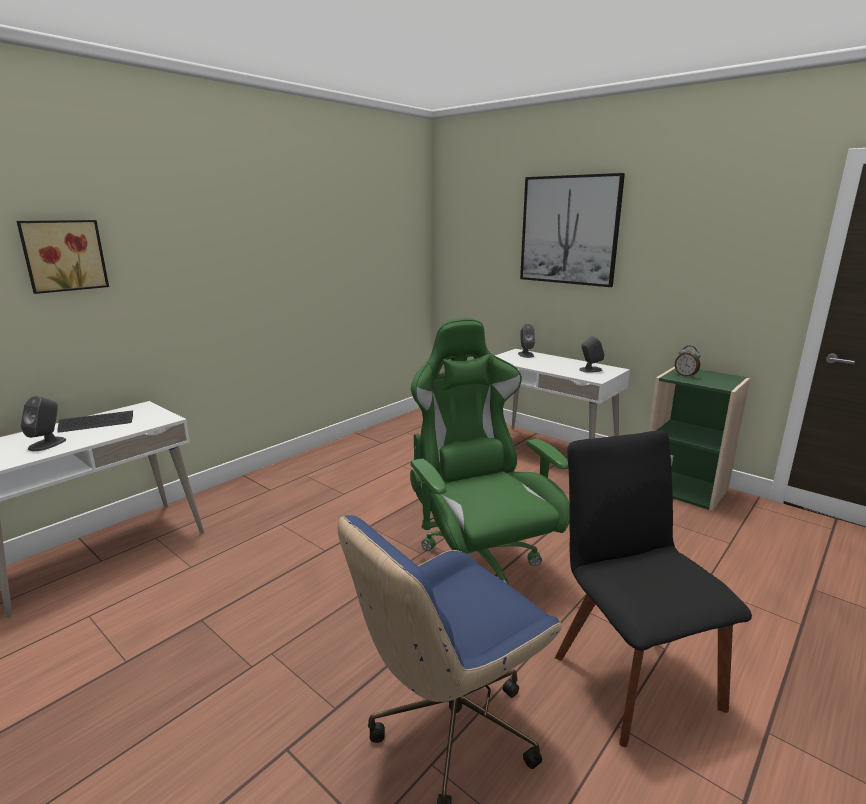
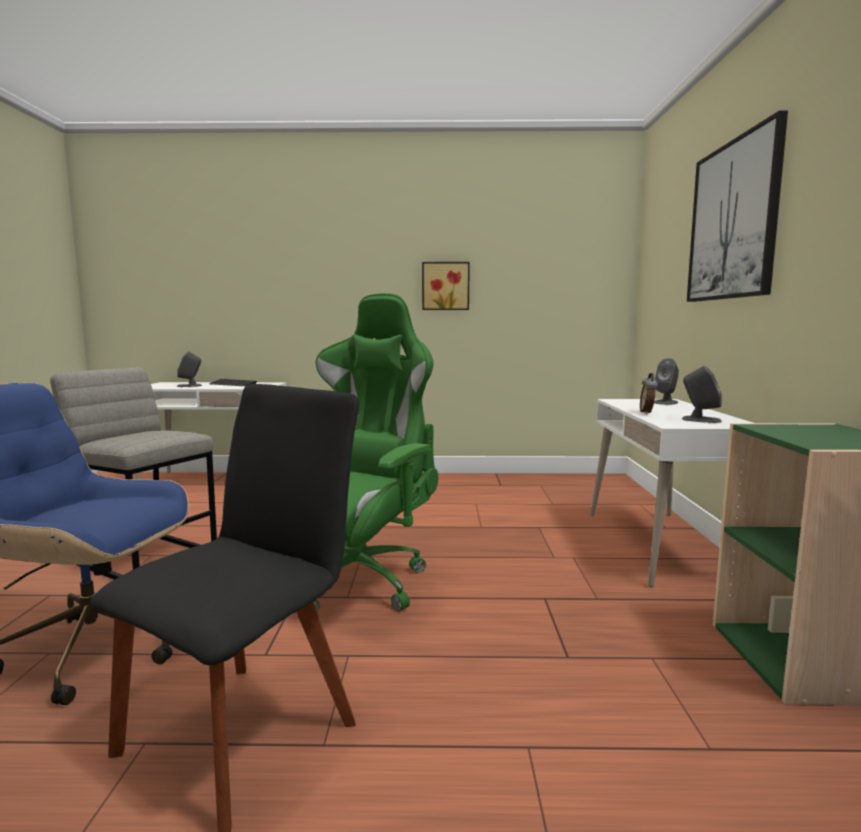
camera: 50 degrees right, 10 degrees down
picture [17,220,109,294] -> picture moved to [422,262,470,310]
alarm clock [675,346,701,378] -> alarm clock moved to [640,373,658,414]
none -> grey chair [50,368,217,580]

